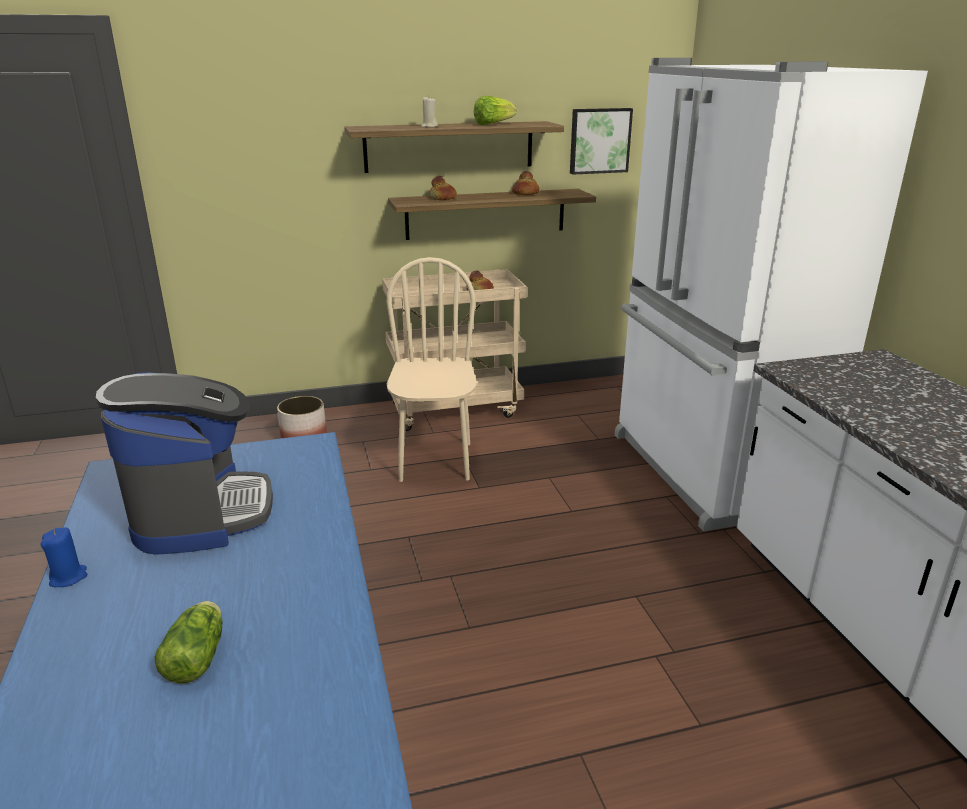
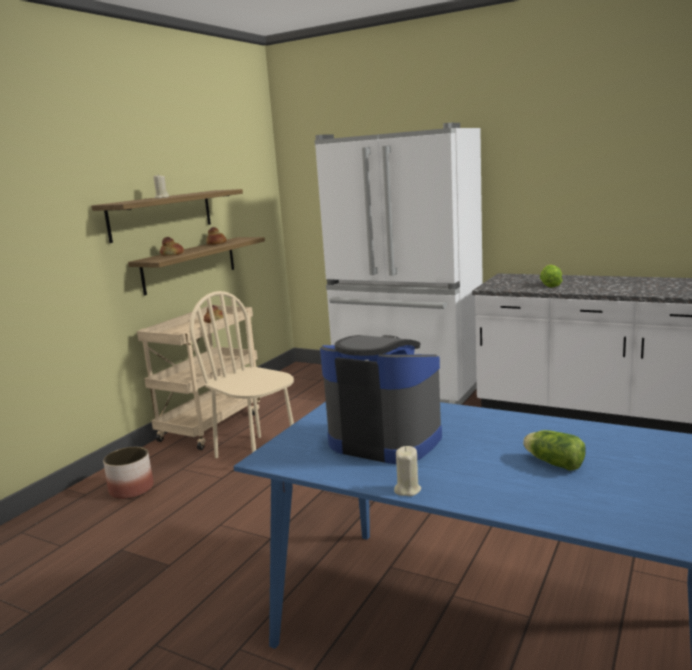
camera: 45 degrees left, 10 degrees down
blue candle [40,527,87,587] -> beige candle [394,446,421,496]
lettuce [474,96,517,125] -> lettuce moved to [540,265,562,288]
picture [570,108,633,175] -> none

